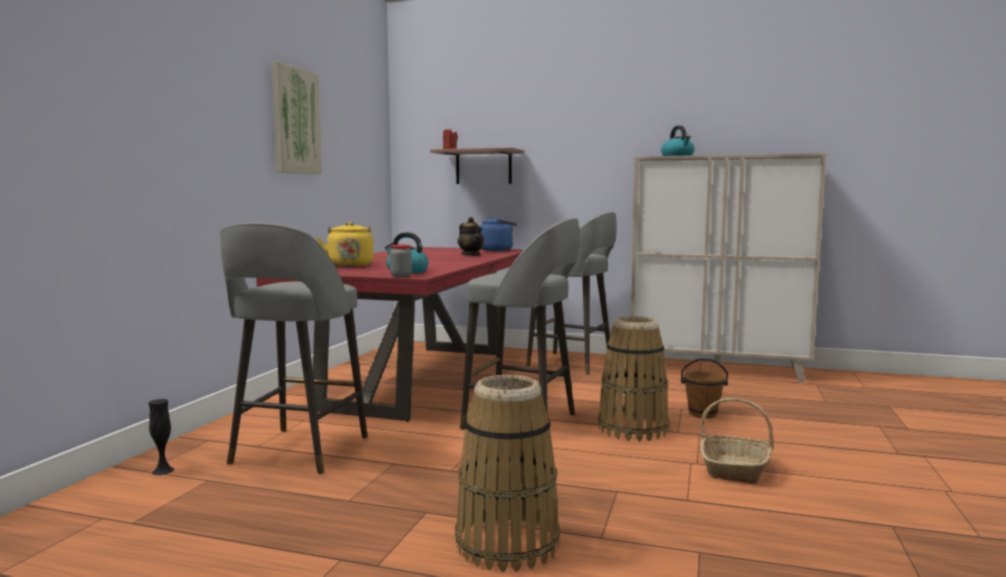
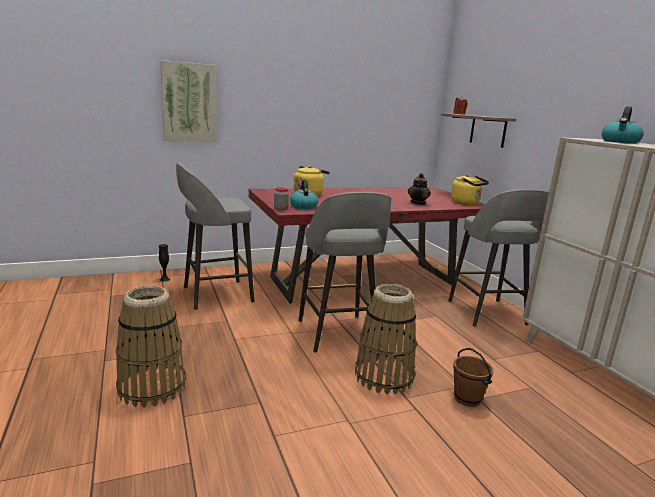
camera: 50 degrees right, 10 degrees up
picture [272,61,322,174] -> picture moved to [160,60,217,142]
blue kettle [479,216,517,251] -> yellow kettle [451,175,489,205]
basket [700,398,774,484] -> none

